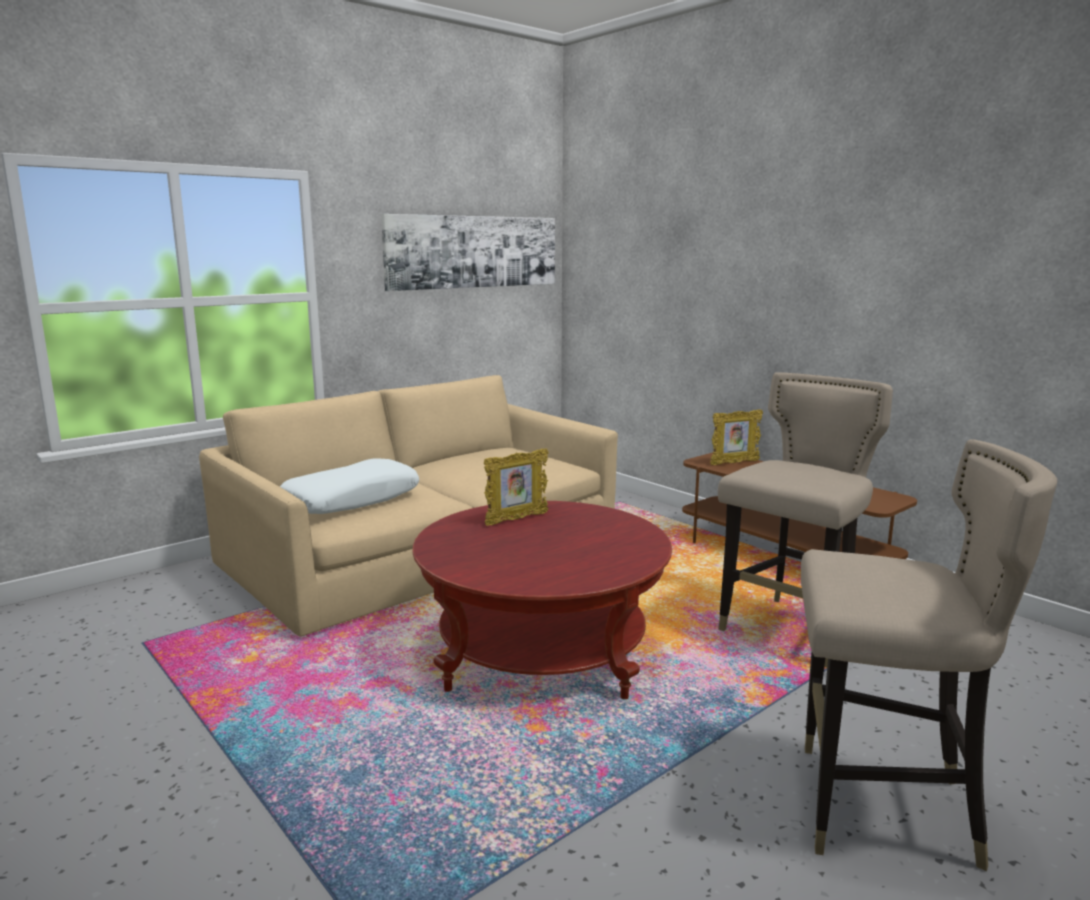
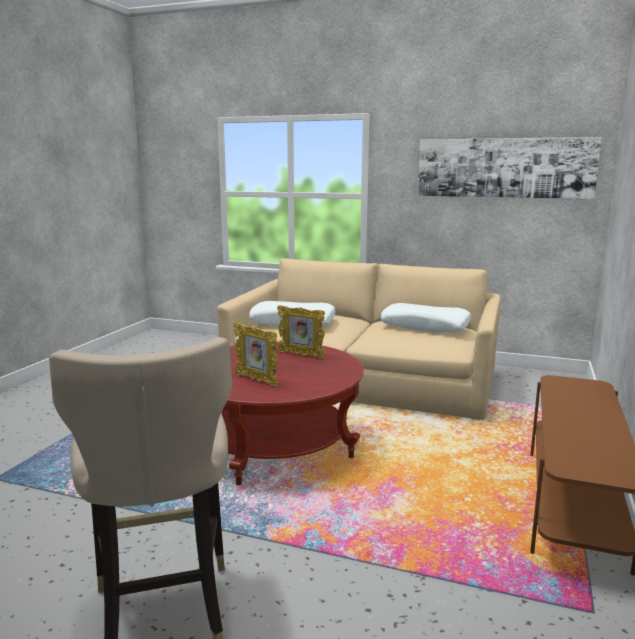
camera: 60 degrees right, 0 degrees up
picture frame [710,410,763,465] -> picture frame moved to [234,323,278,386]
beige stool [718,373,893,668] -> none
none -> white pillow [381,303,471,333]

